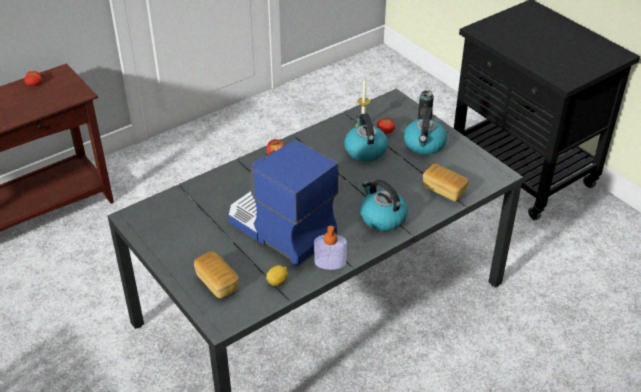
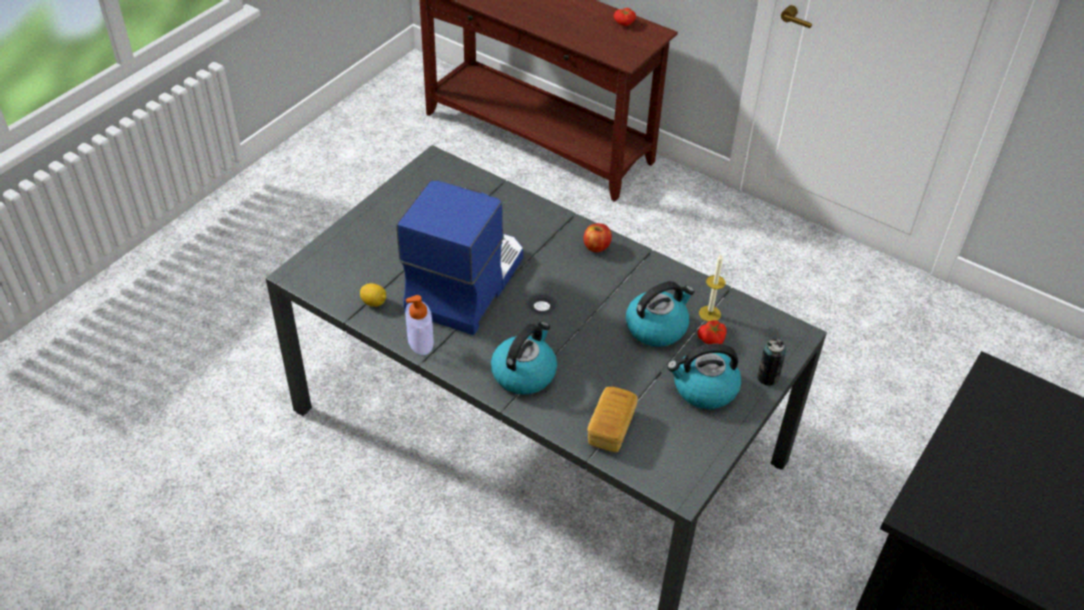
camera: 70 degrees right, 5 degrees up
bread [194,251,239,298] -> none

